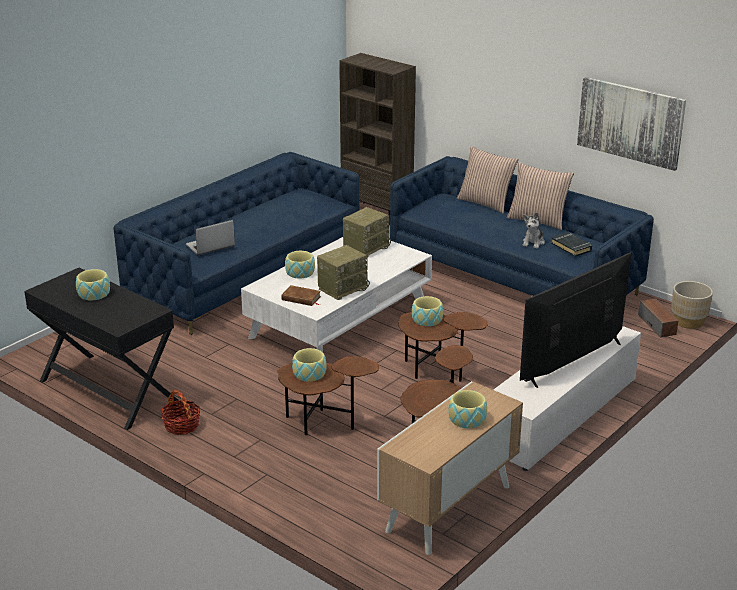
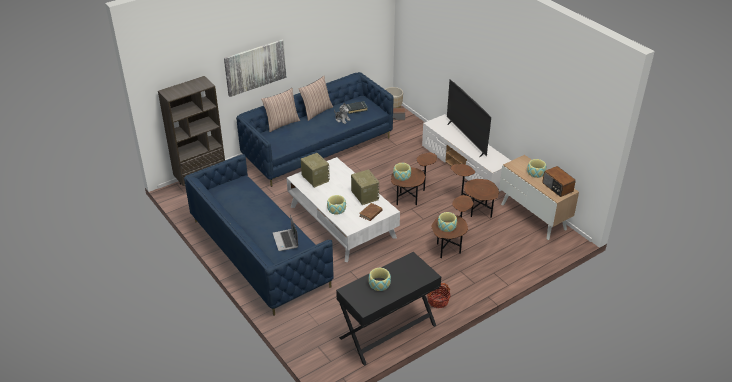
camera: 75 degrees left, 10 degrees up
picture [577,77,686,171] -> picture moved to [224,39,286,97]
none -> radio [542,166,576,197]

